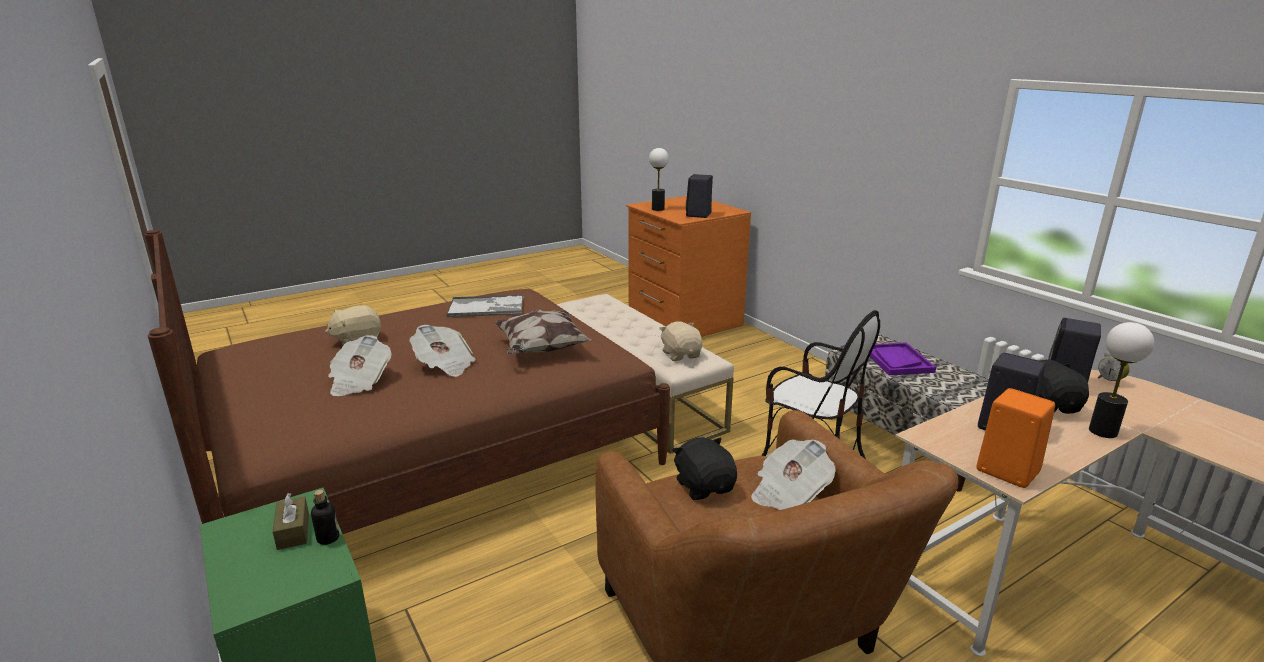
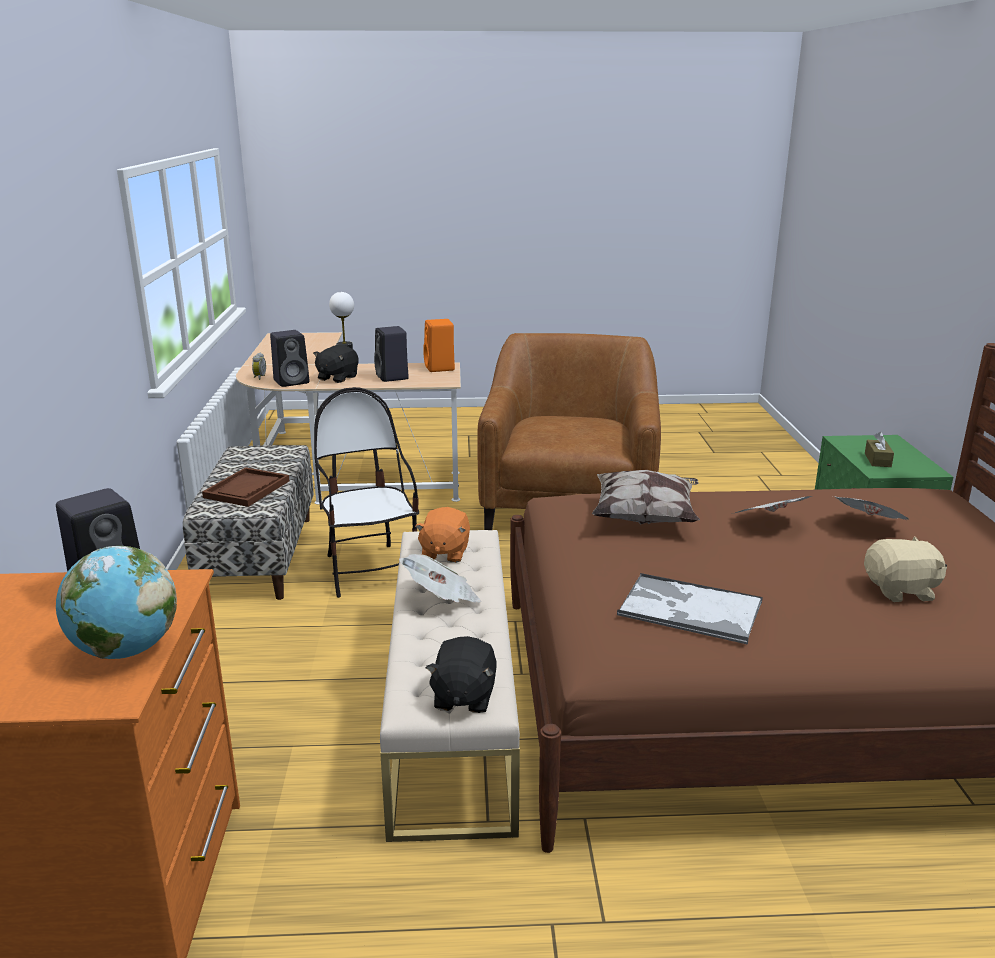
camera: 150 degrees left, 0 degrees up
bottle [311,490,339,545] -> none
table lamp [649,148,669,211] -> globe [56,546,177,659]
beige plush toy [659,321,702,361] -> orange plush toy [415,507,470,563]
black plush toy [672,437,737,500] -> black plush toy moved to [426,636,497,713]
newspaper [751,440,836,510] -> newspaper moved to [399,554,482,603]
purple tray [870,342,936,376] -> brown tray [202,467,289,507]

